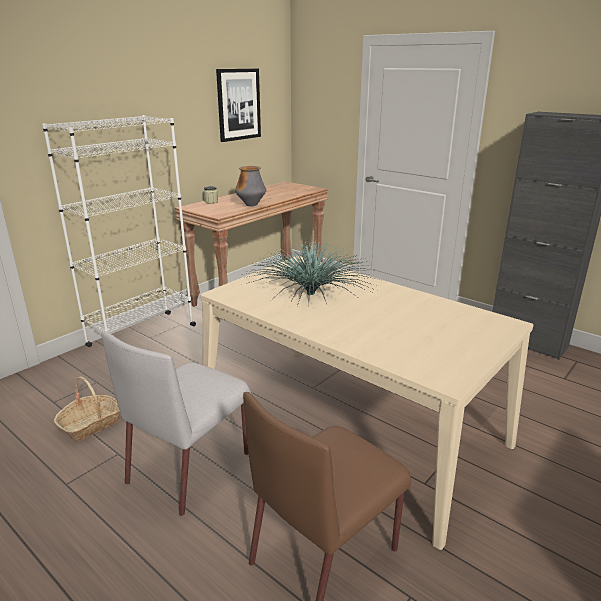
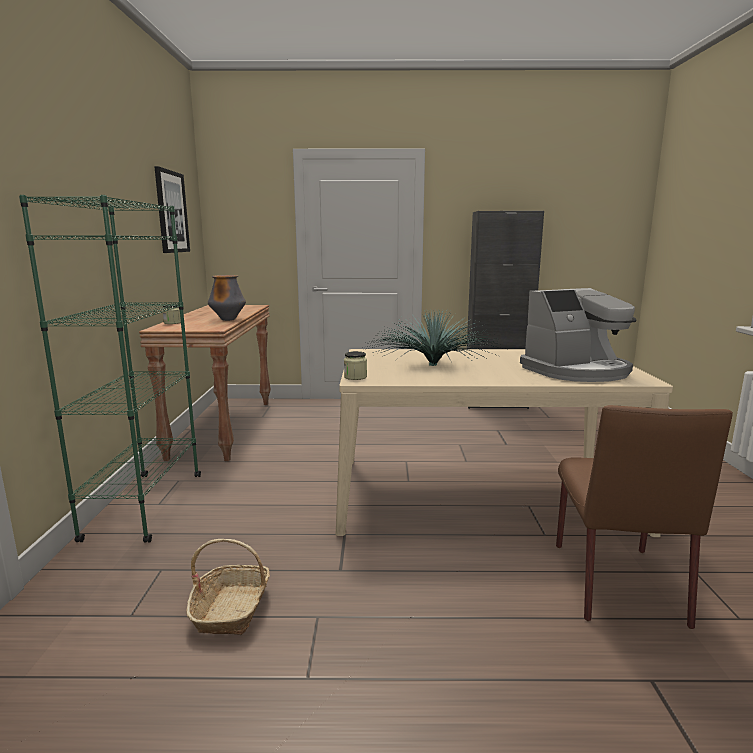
camera: 40 degrees left, 10 degrees down
white bookcase [42,115,196,347] -> green bookcase [19,195,201,543]
grey chair [101,331,251,516] -> none
none -> jar [344,351,367,380]
none -> coffee machine [520,288,636,382]

